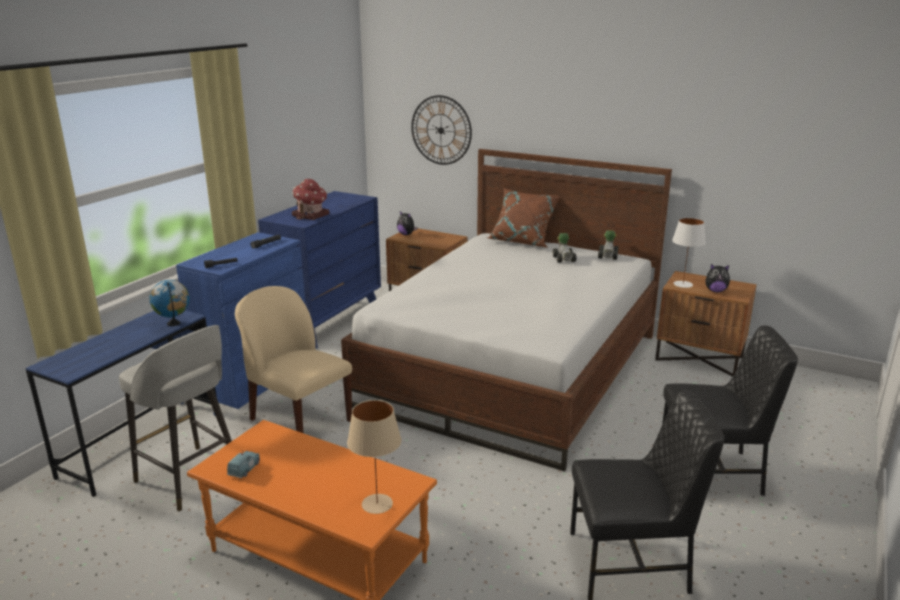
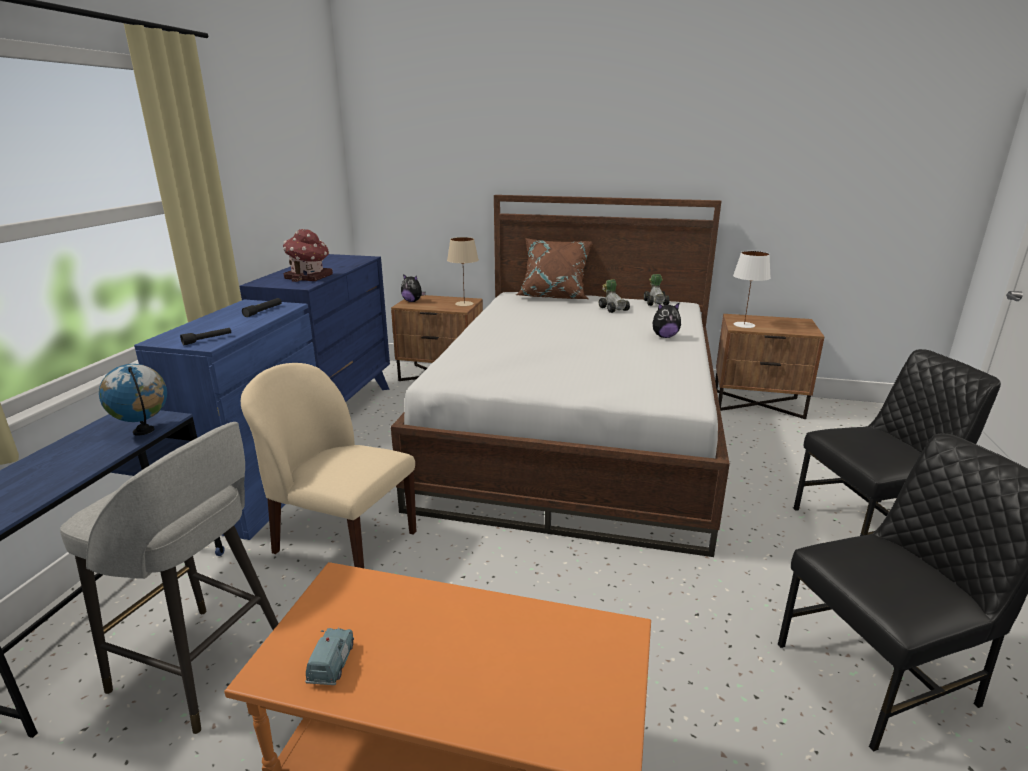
camera: 15 degrees left, 0 degrees up
beige table lamp [347,400,402,514] -> beige table lamp moved to [447,237,479,306]
wall clock [411,95,472,165] -> none
plush toy [705,264,730,292] -> plush toy moved to [652,302,681,338]

